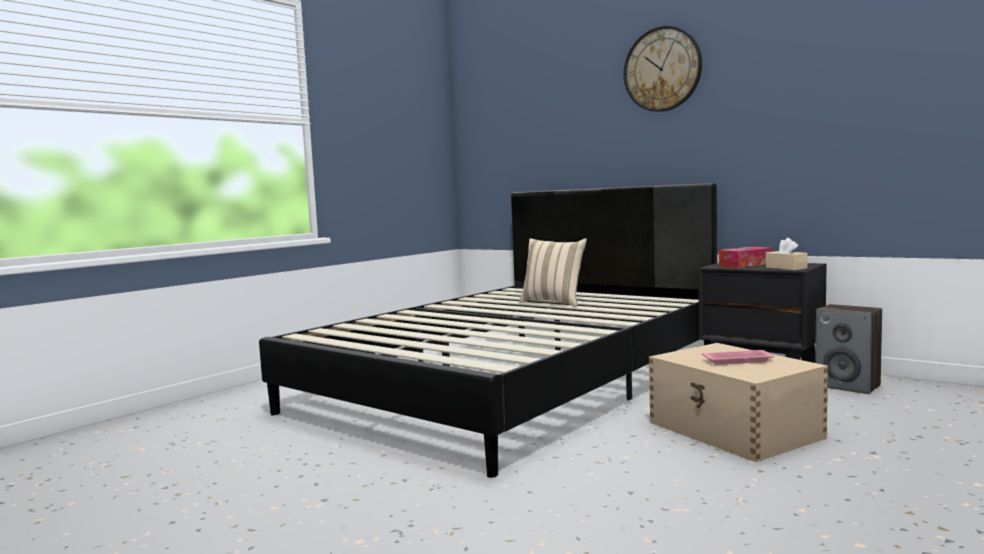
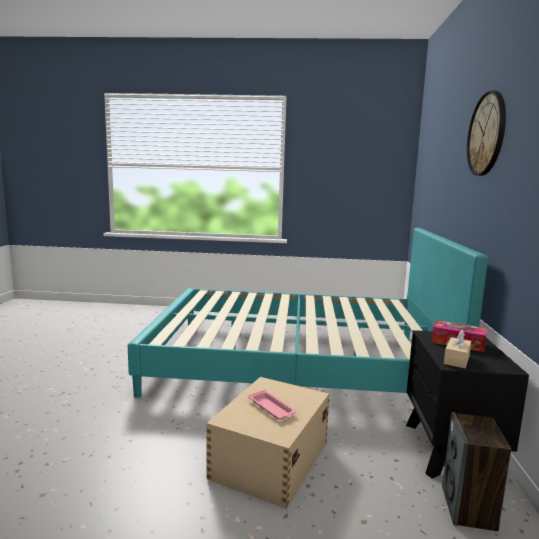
camera: 55 degrees right, 5 degrees up
black bed [259,183,717,478] -> turquoise bed [128,228,488,398]
beige pillow [519,238,587,307] -> none

